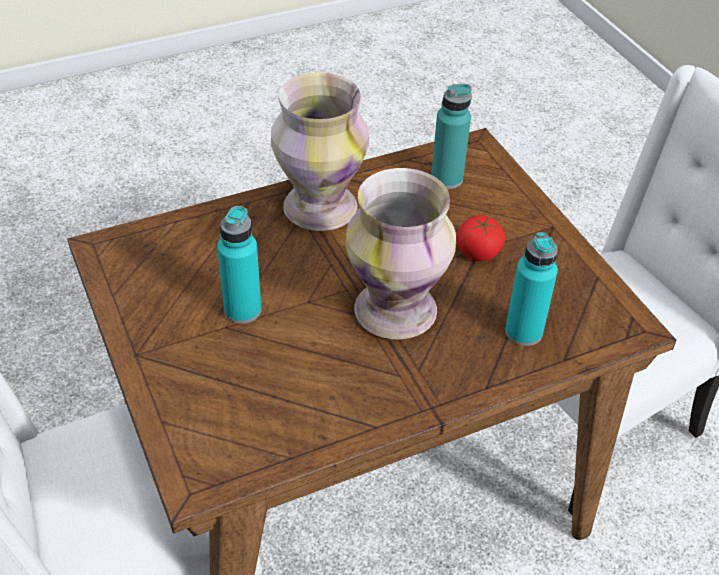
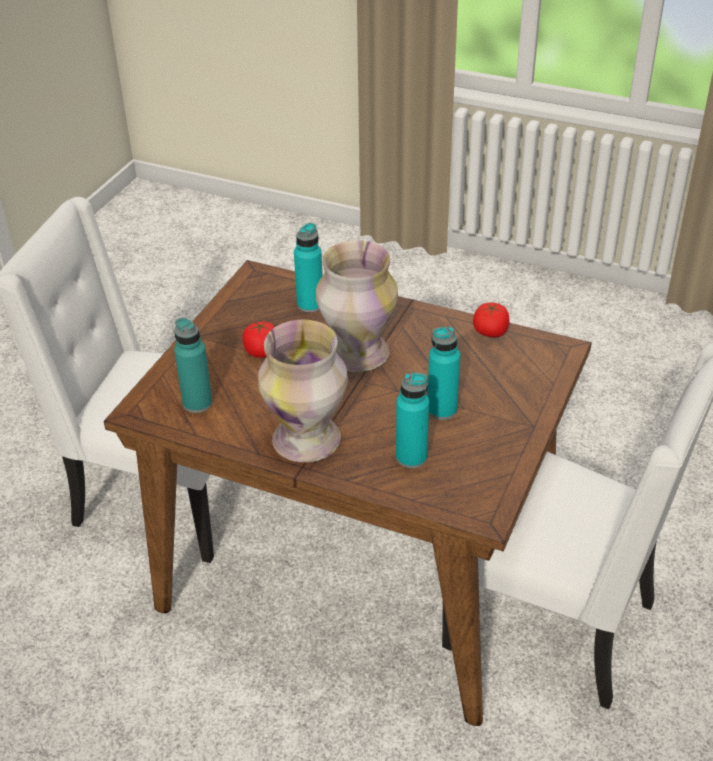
camera: 130 degrees left, 5 degrees down
none -> turquoise bottle [396,373,429,468]
none -> tomato [473,303,510,337]

